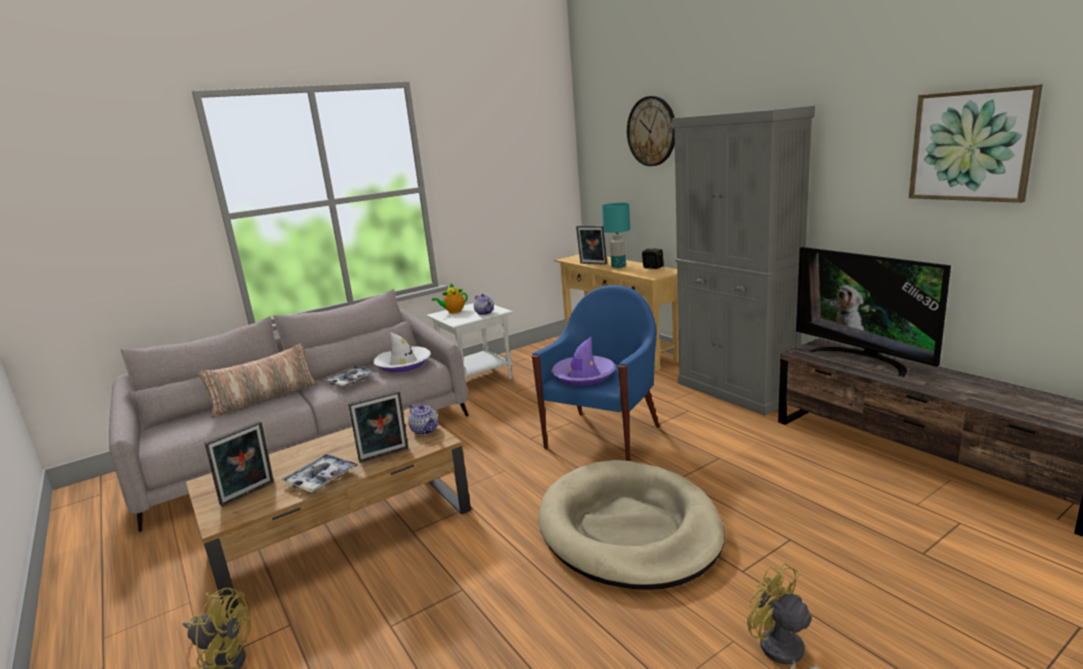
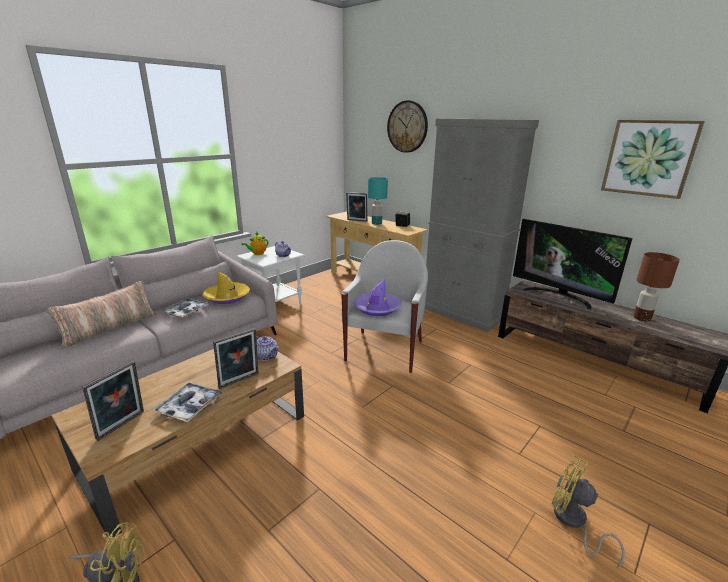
camera: 15 degrees left, 5 degrees up
white hat [373,332,431,372] -> yellow hat [202,272,250,304]
blue armchair [532,285,660,461] -> white armchair [341,240,428,373]
beige dog bed [538,460,725,590] -> none
none -> brown table lamp [633,252,680,322]

